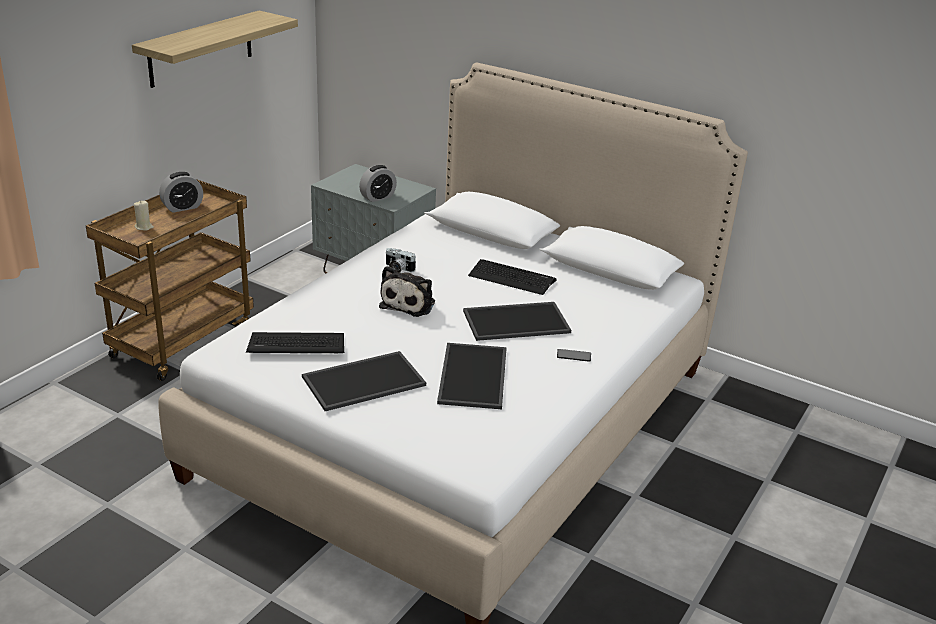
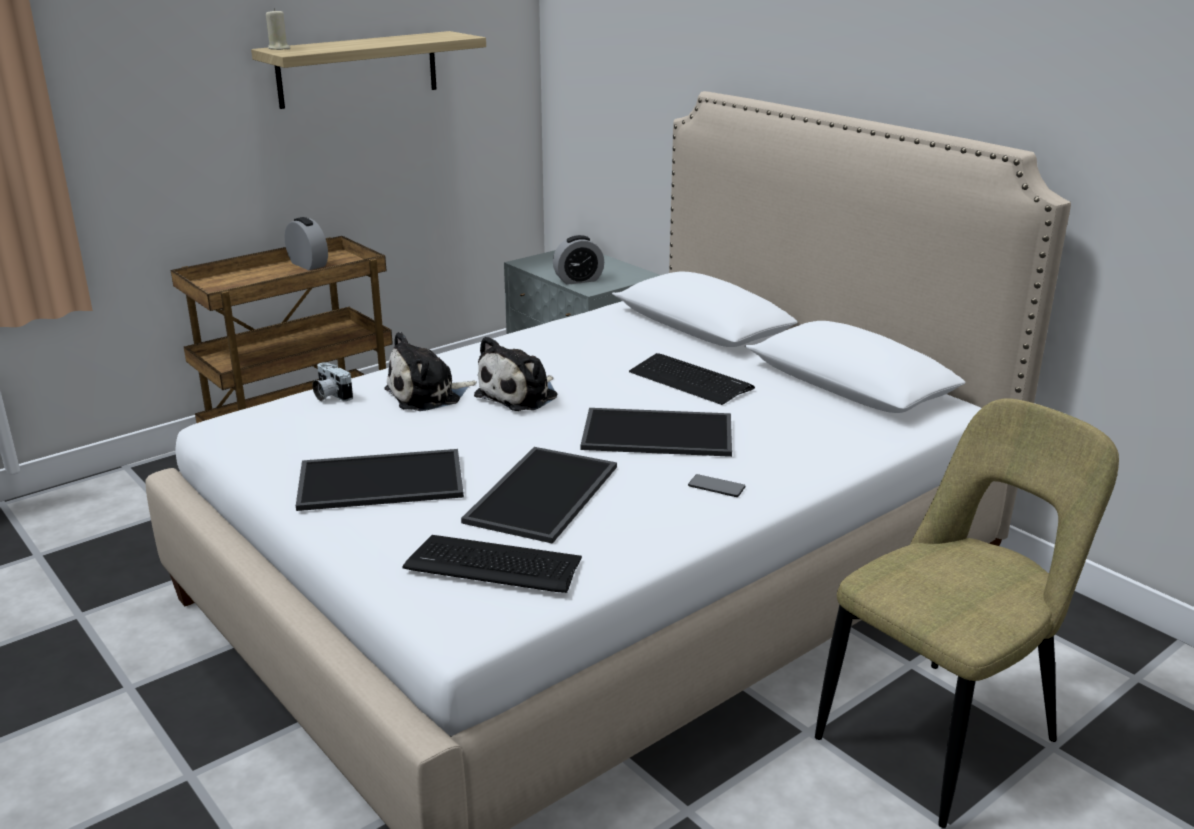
camera: 20 degrees right, 5 degrees down
beige candle [134,200,154,231] -> beige candle moved to [266,8,290,50]
alarm clock [159,172,203,213] -> alarm clock turned 120 degrees counterclockwise [285,217,328,270]
keyboard [246,332,344,353] -> keyboard moved to [402,535,582,593]
camera [386,248,416,273] -> camera moved to [312,362,353,401]
none -> plush toy [384,332,477,411]
none -> beige chair [815,398,1119,828]

